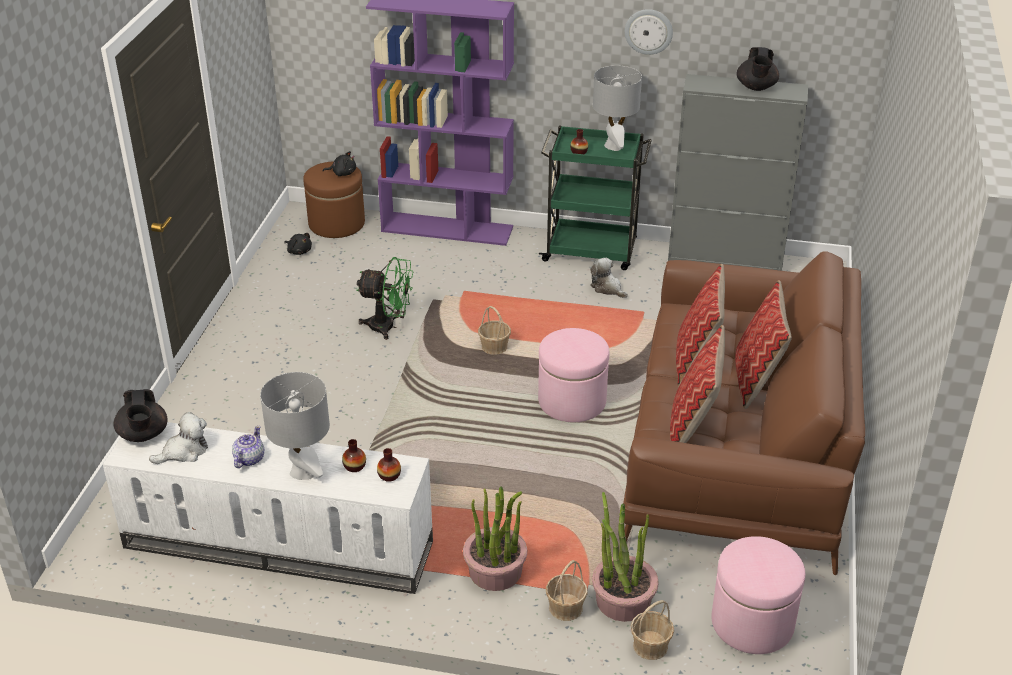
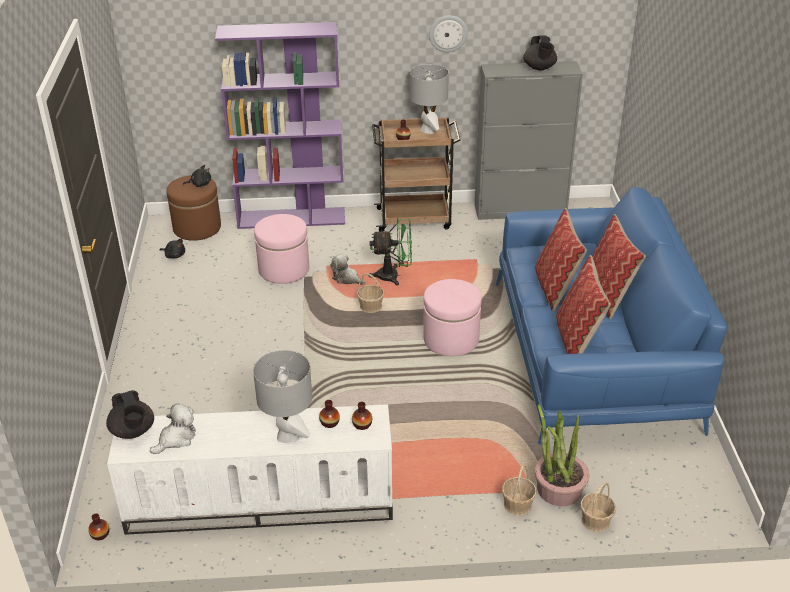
camera: 15 degrees left, 0 degrees up
teapot [232,426,264,468] -> none
green fan [357,257,413,340] -> green fan moved to [369,218,412,285]
potted plant [463,486,527,591] -> none
green cart [539,125,652,270] -> brown cart [372,117,460,232]
plush toy [590,258,628,298] -> plush toy moved to [330,253,366,285]
brown sofa [623,251,865,575] -> blue sofa [496,187,727,445]
pink ottoman [711,536,805,654] -> pink ottoman moved to [254,214,309,284]
none -> vase [88,513,109,540]

